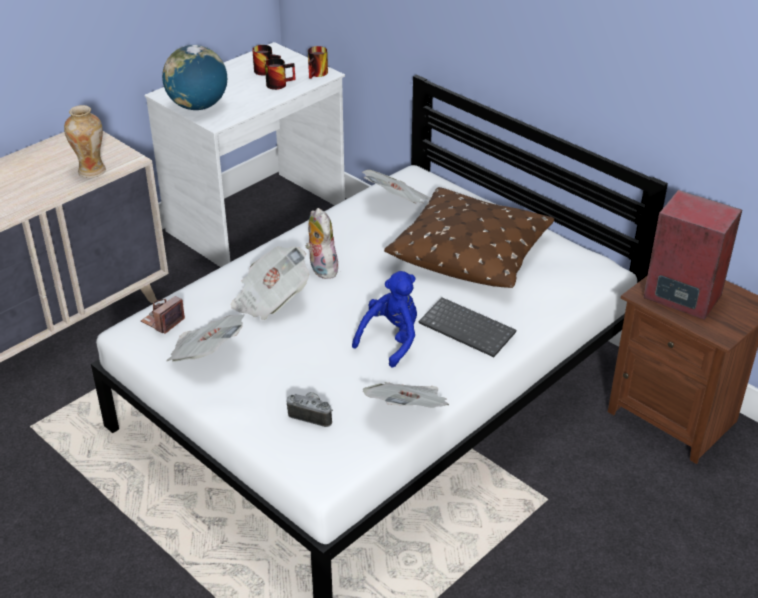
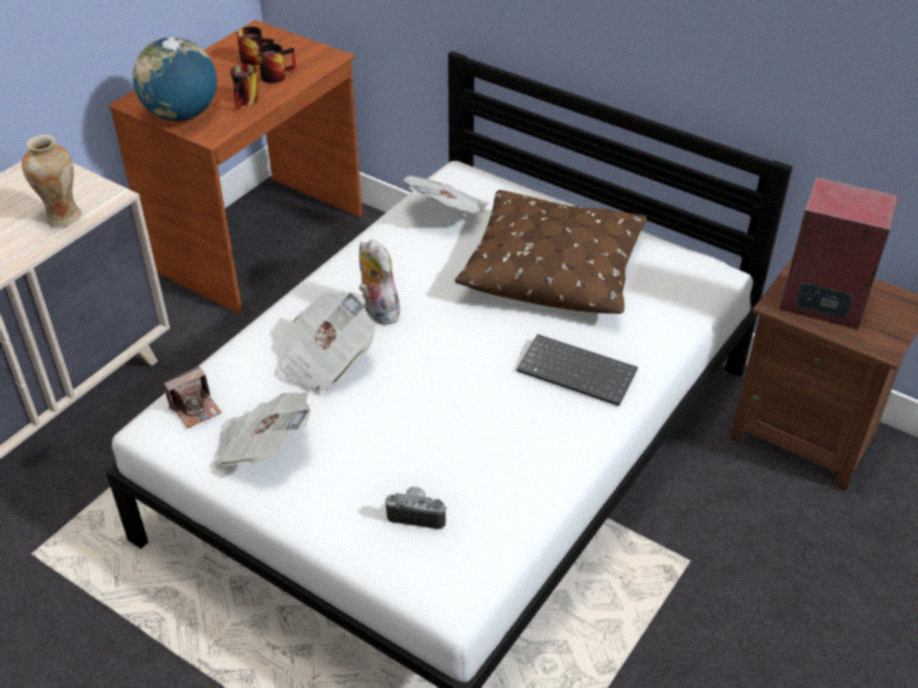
camera: 10 degrees left, 5 degrees up
camera [141,296,185,334] -> camera turned 150 degrees counterclockwise [163,366,222,428]
white desk [145,42,345,267] -> brown desk [108,20,362,314]
mug [308,46,328,79] -> mug moved to [230,64,260,109]
blue plush toy [352,271,417,368] -> none
newspaper [363,382,449,408] -> none

